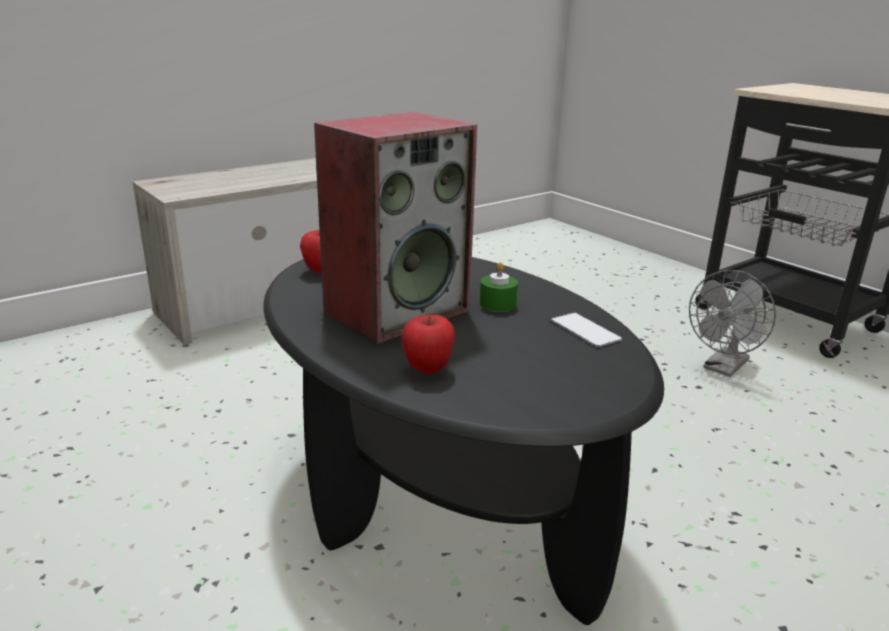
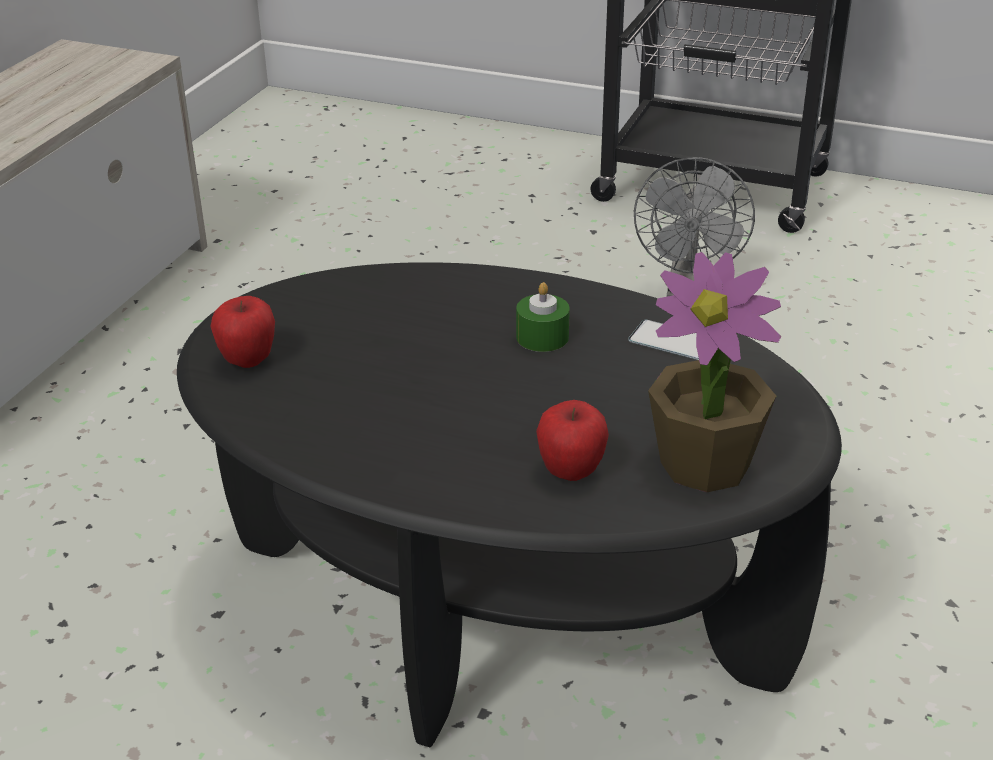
camera: 30 degrees left, 10 degrees up
speaker [314,112,477,344] -> none
none -> potted plant [648,252,781,492]

